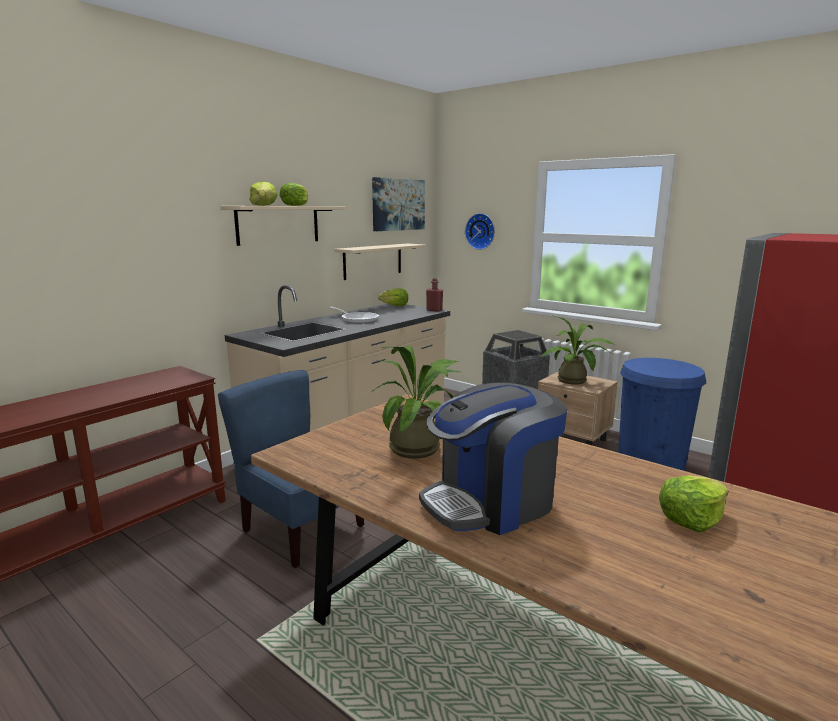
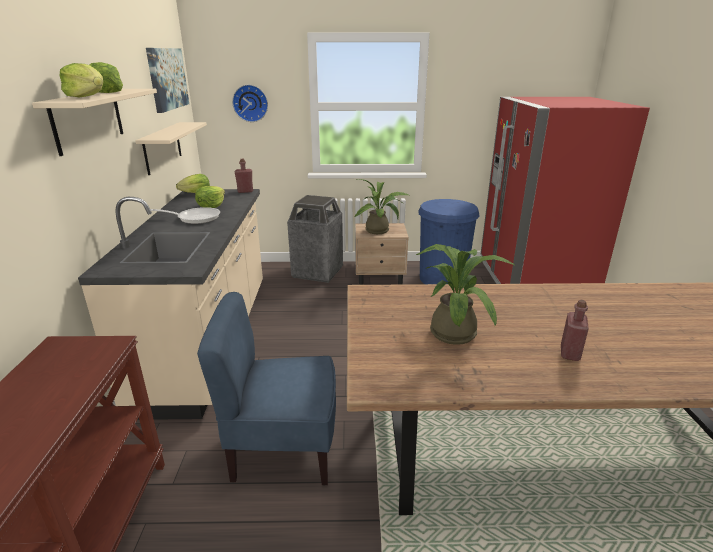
camera: 40 degrees left, 10 degrees up
coffee machine [419,383,567,535] -> red bottle [561,300,589,361]
lettuce [659,475,729,532] -> lettuce moved to [195,186,225,208]

